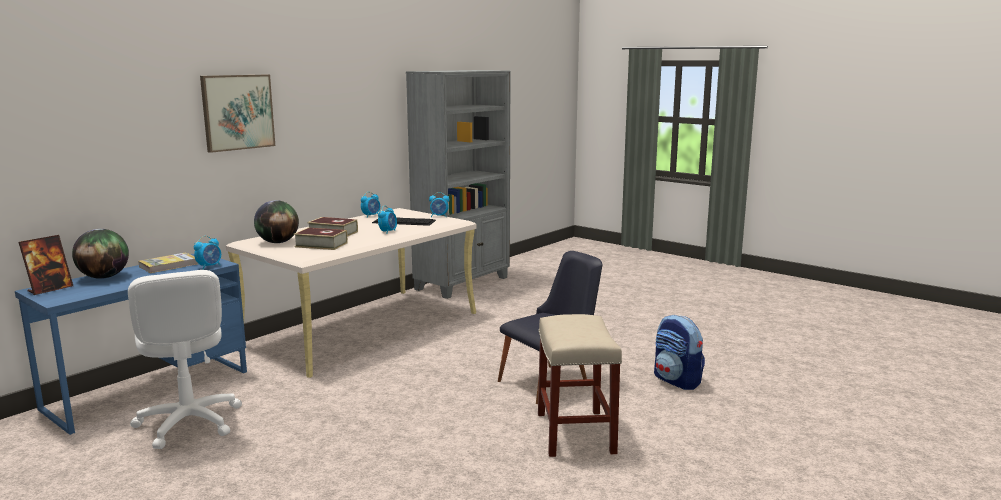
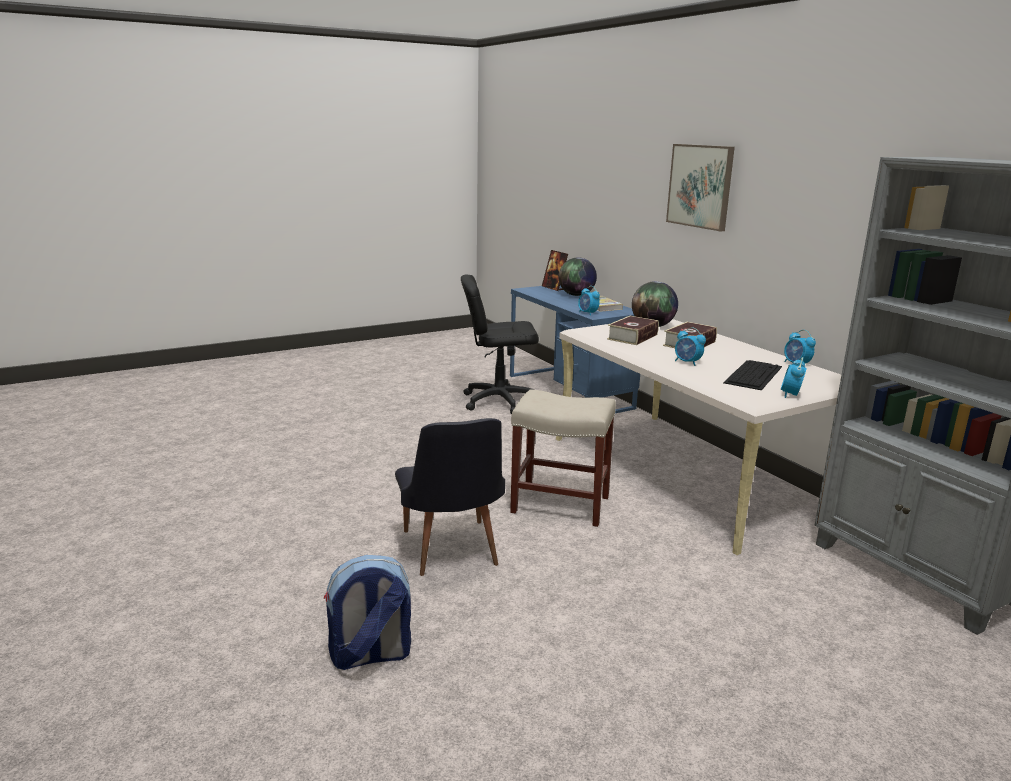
camera: 110 degrees right, 5 degrees up
white office chair [128,270,242,449] -> black office chair [461,275,539,414]
beige stool [538,314,622,457] -> beige stool moved to [510,390,616,527]

